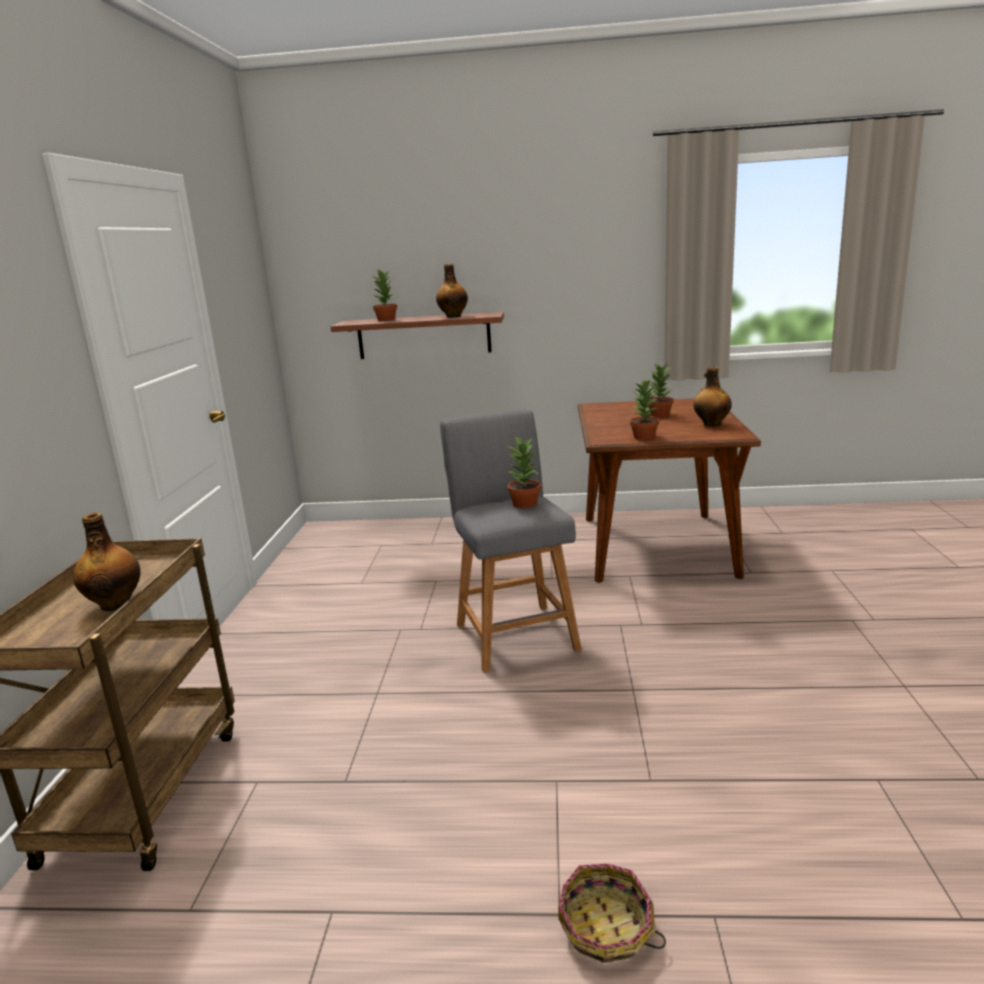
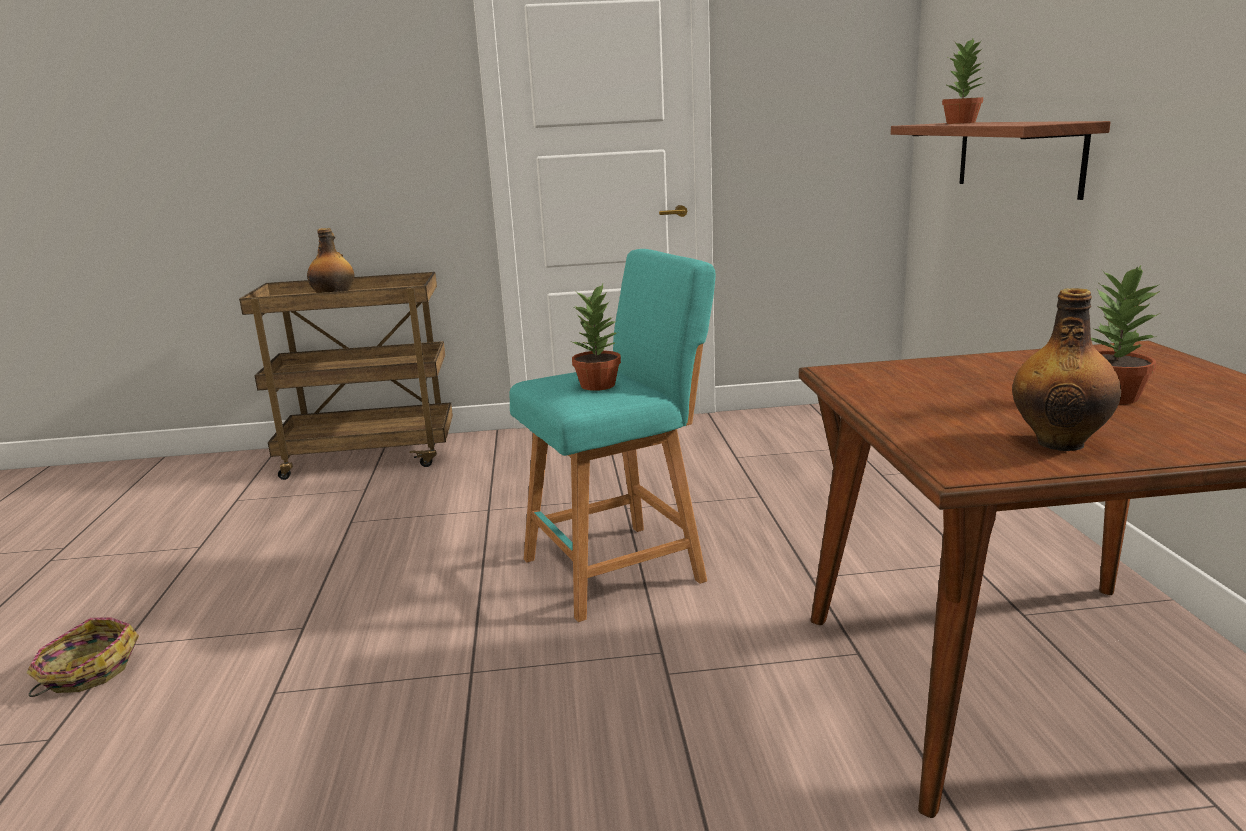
camera: 80 degrees right, 0 degrees up
bottle [436,264,468,318] -> none
grey stool [440,409,582,673] -> turquoise stool [509,249,716,622]
potted plant [630,379,659,440] -> none

